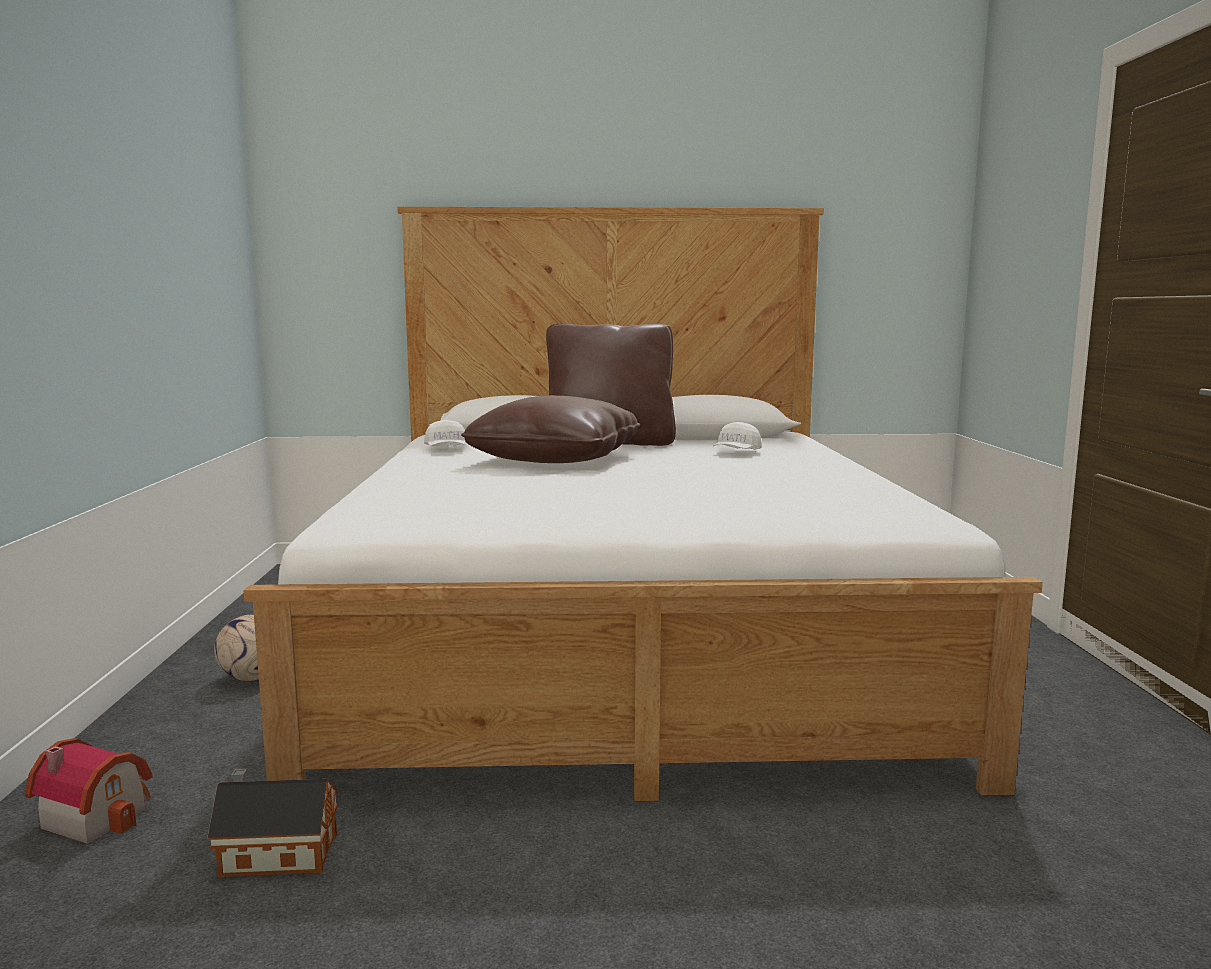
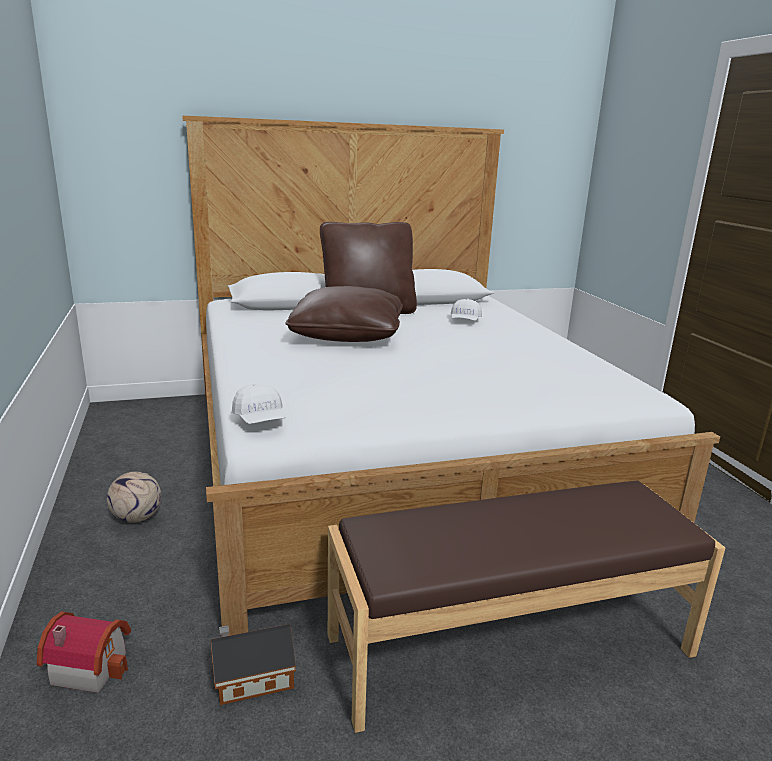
camera: 15 degrees left, 10 degrees up
white cap [424,420,466,446] -> white cap moved to [232,383,286,424]
none -> brown bench [328,480,725,733]

